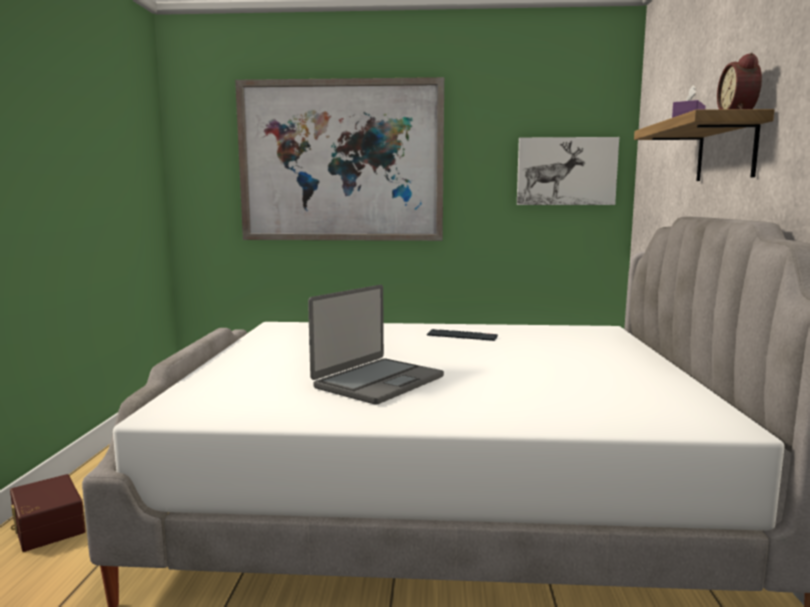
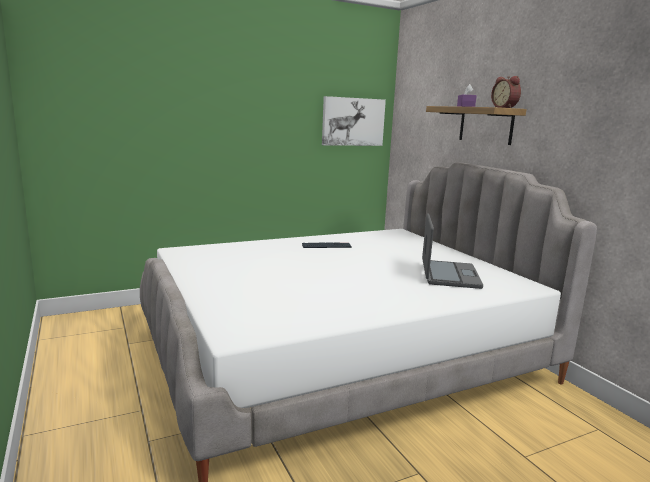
camera: 30 degrees left, 5 degrees up
brown storage box [10,474,86,552] -> none
picture [235,77,444,241] -> none
laptop [308,285,444,405] -> laptop moved to [422,213,483,289]

